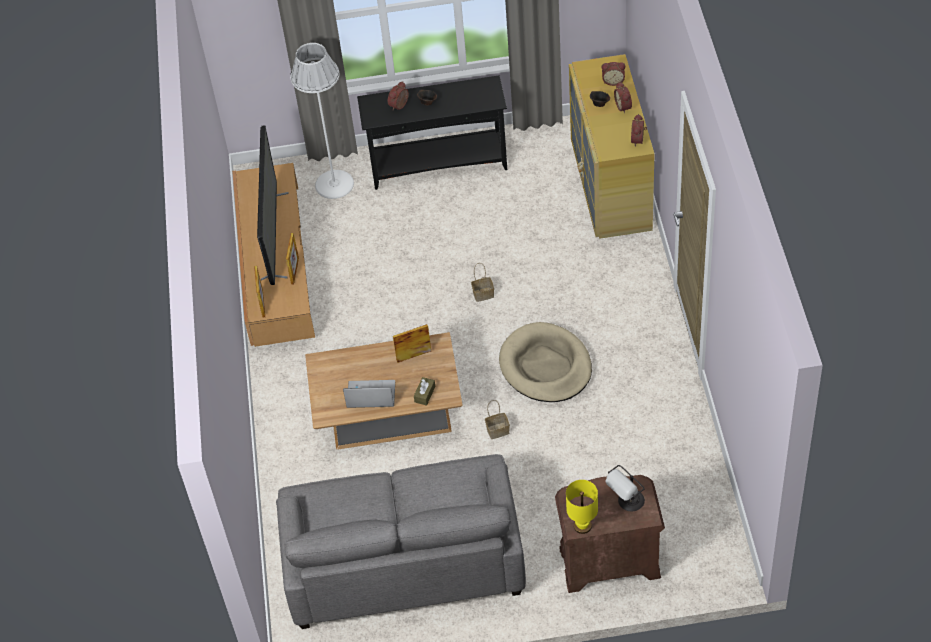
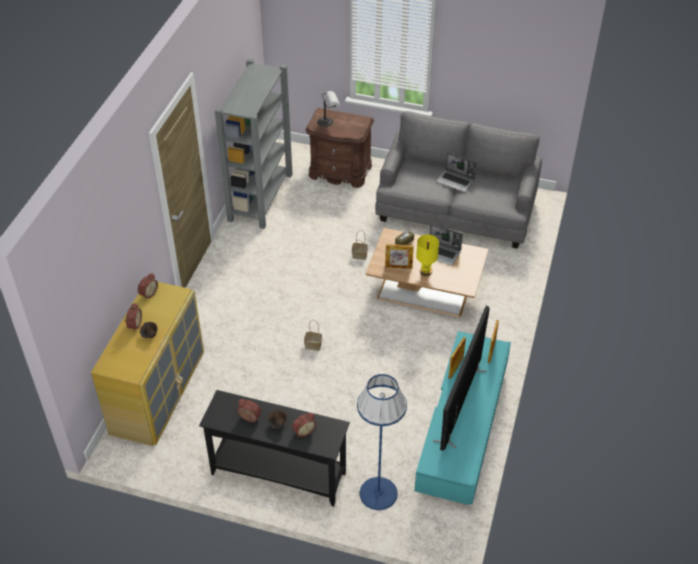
camera: 160 degrees left, 5 degrees down
brown tv stand [232,163,315,347] -> turquoise tv stand [415,331,511,505]
white floor lamp [290,43,354,199] -> blue floor lamp [357,374,407,510]
beige dog bed [499,322,592,402] -> none
yellow table lamp [566,480,598,534] -> yellow table lamp moved to [416,234,439,276]
alarm clock [602,62,625,86] -> alarm clock moved to [237,399,261,422]
none -> grey bookcase [215,59,293,229]
none -> laptop [436,153,477,192]

